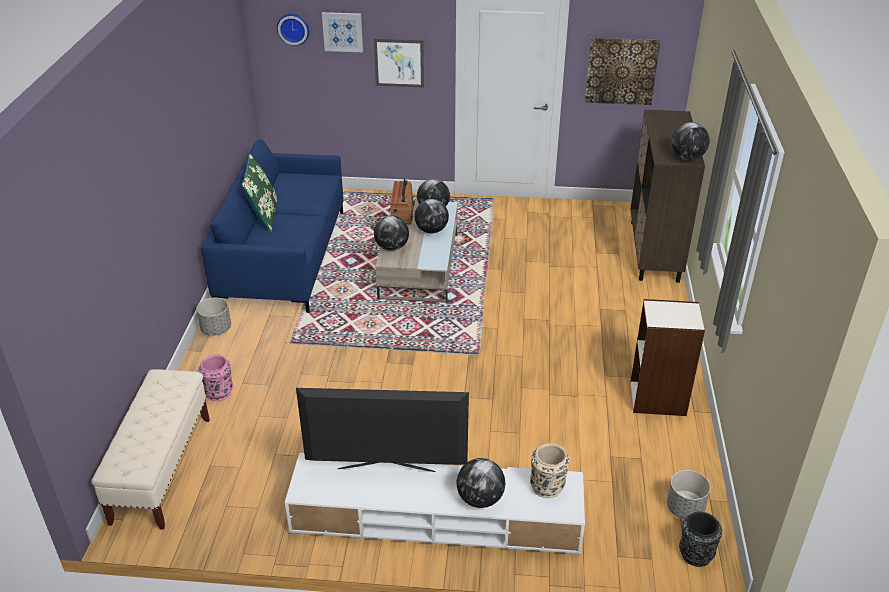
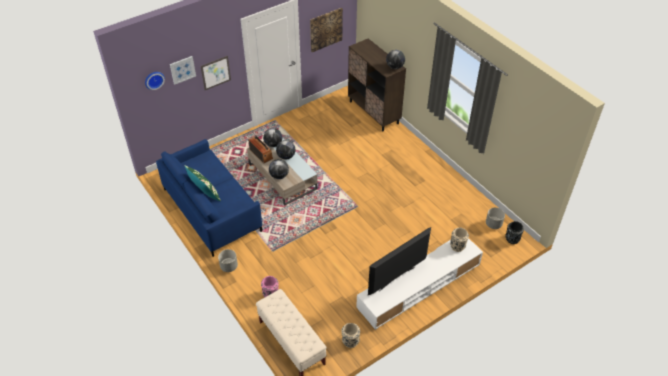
camera: 40 degrees left, 10 degrees up
globe [456,458,505,508] -> none
bookcase [630,299,705,416] -> none
none -> beige vase [341,323,360,348]

